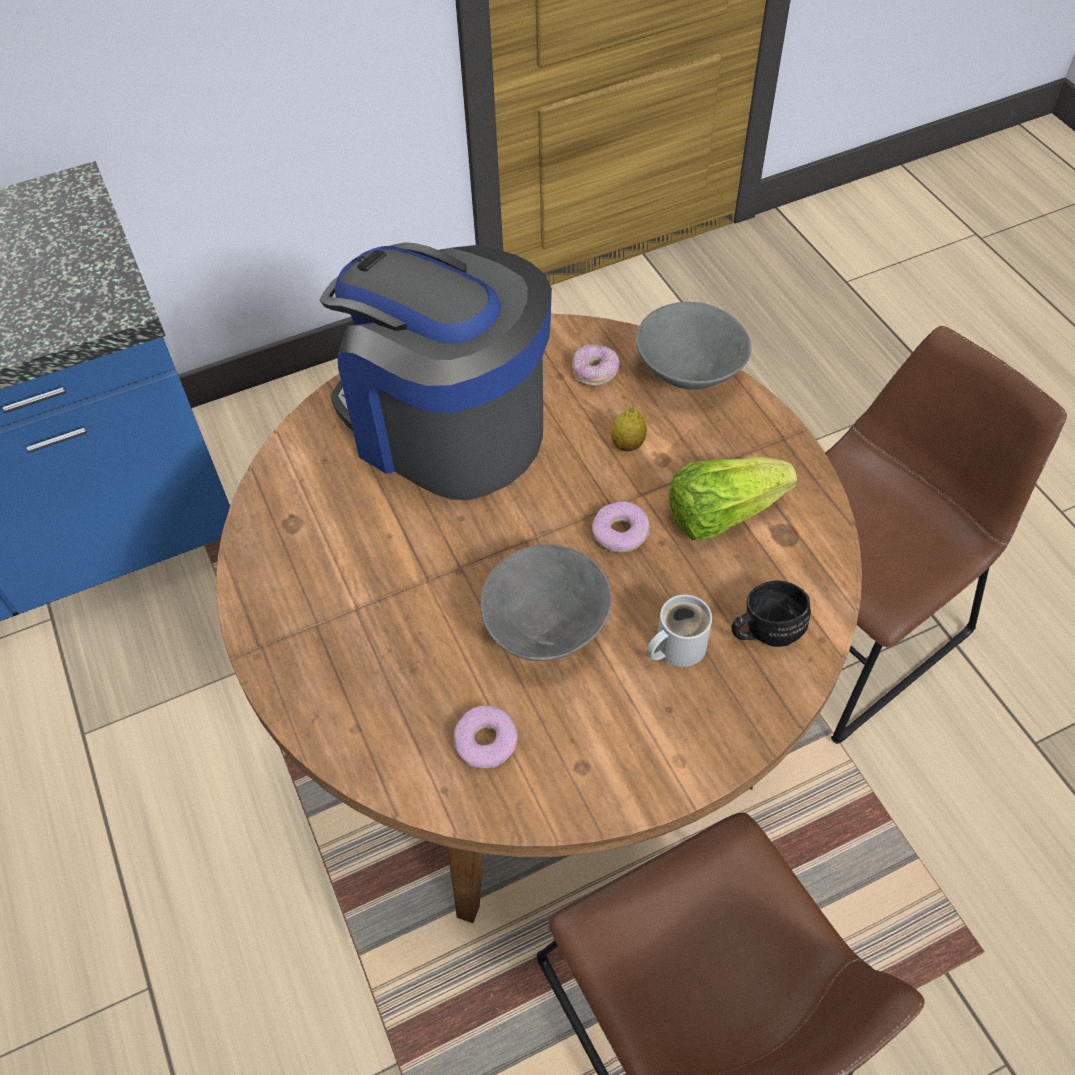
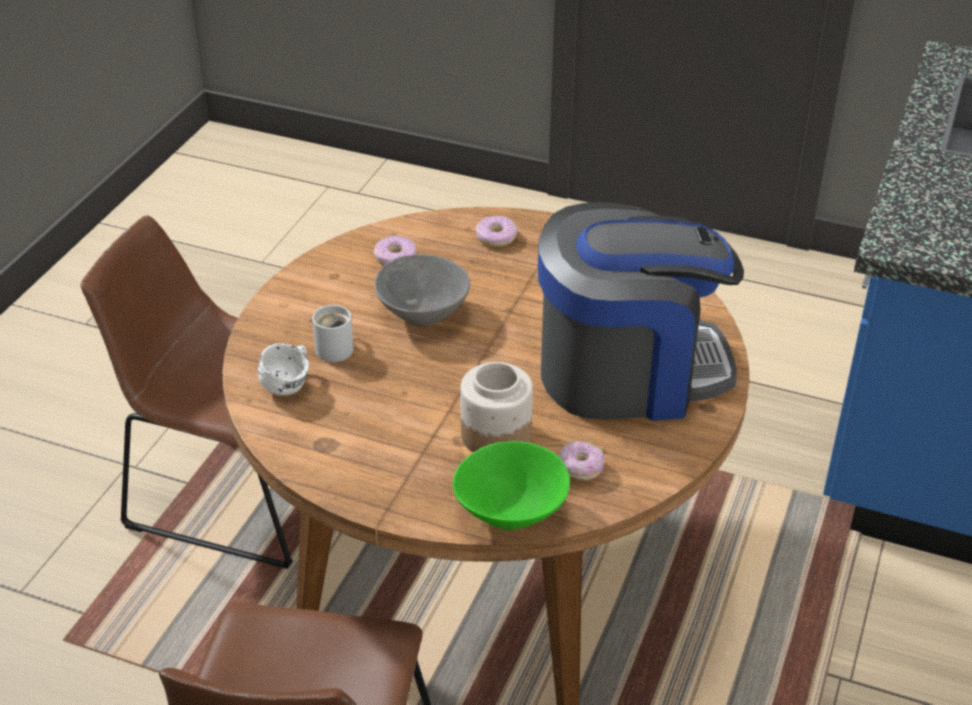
camera: 135 degrees right, 15 degrees down
donut [592,501,650,553] -> donut moved to [475,216,517,247]
lemon [611,407,647,451] -> jar [460,362,533,453]
grey bowl [636,302,752,390] -> green bowl [453,441,570,530]
lettuce [669,457,797,540] -> none
black mug [731,581,811,647] -> white mug [258,343,309,396]

